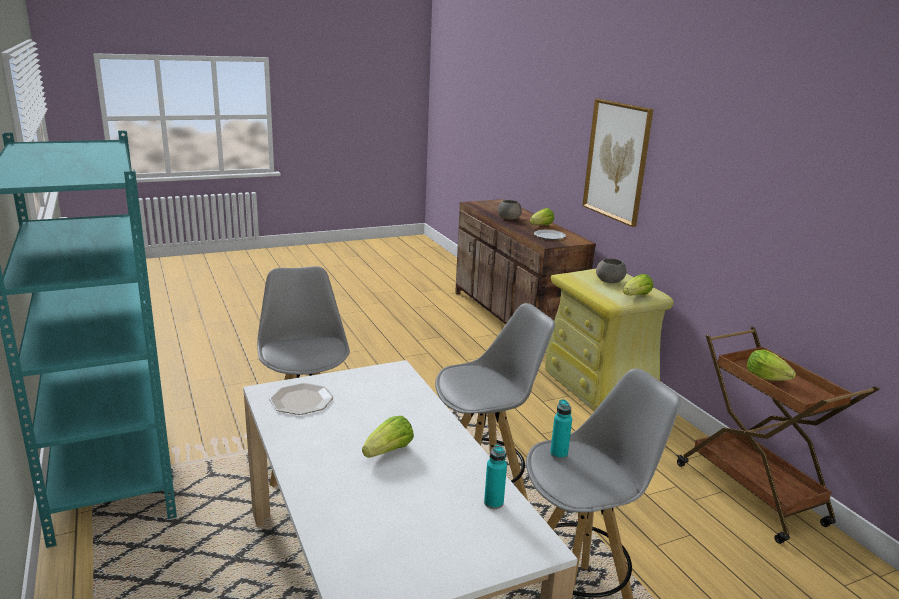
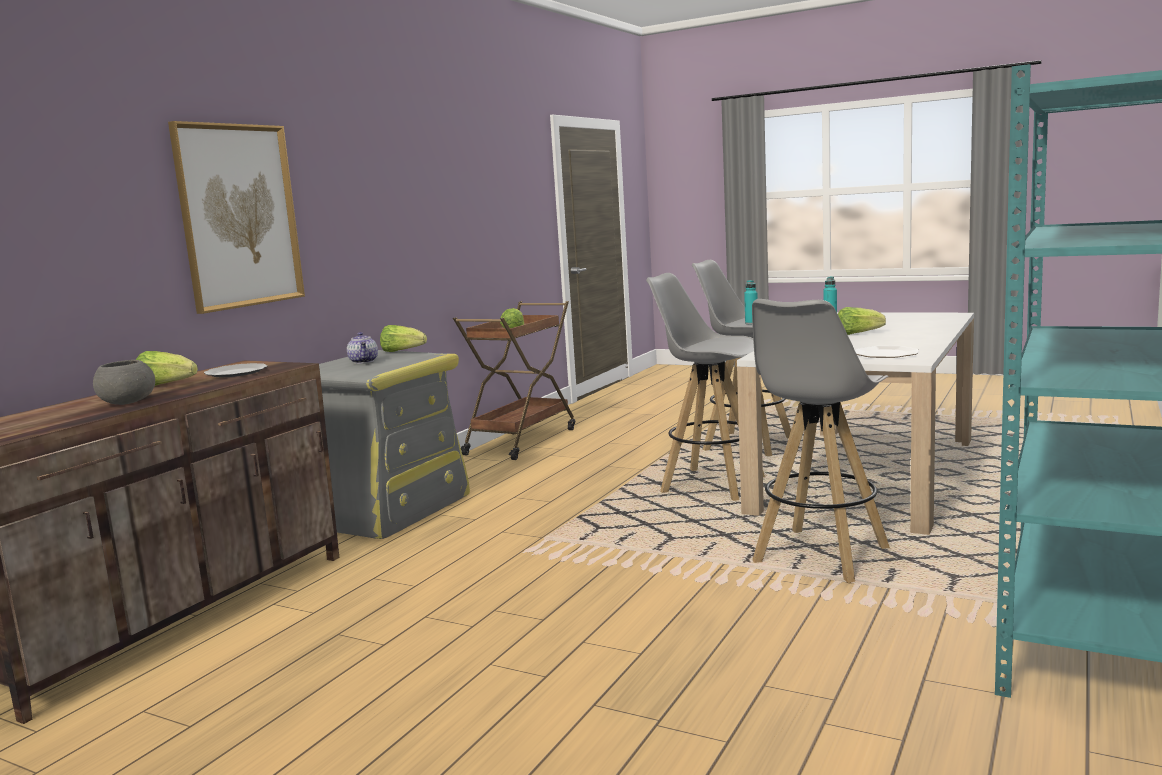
camera: 125 degrees left, 10 degrees down
yellow nightstand [545,269,673,411] -> grey nightstand [319,350,470,539]
grey bowl [596,258,626,283] -> teapot [347,332,378,364]

